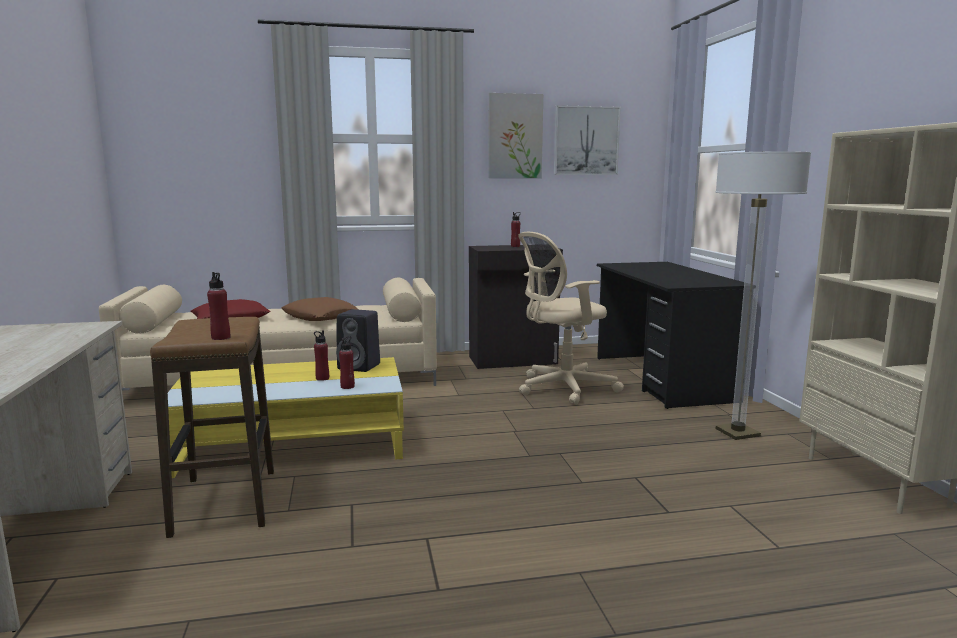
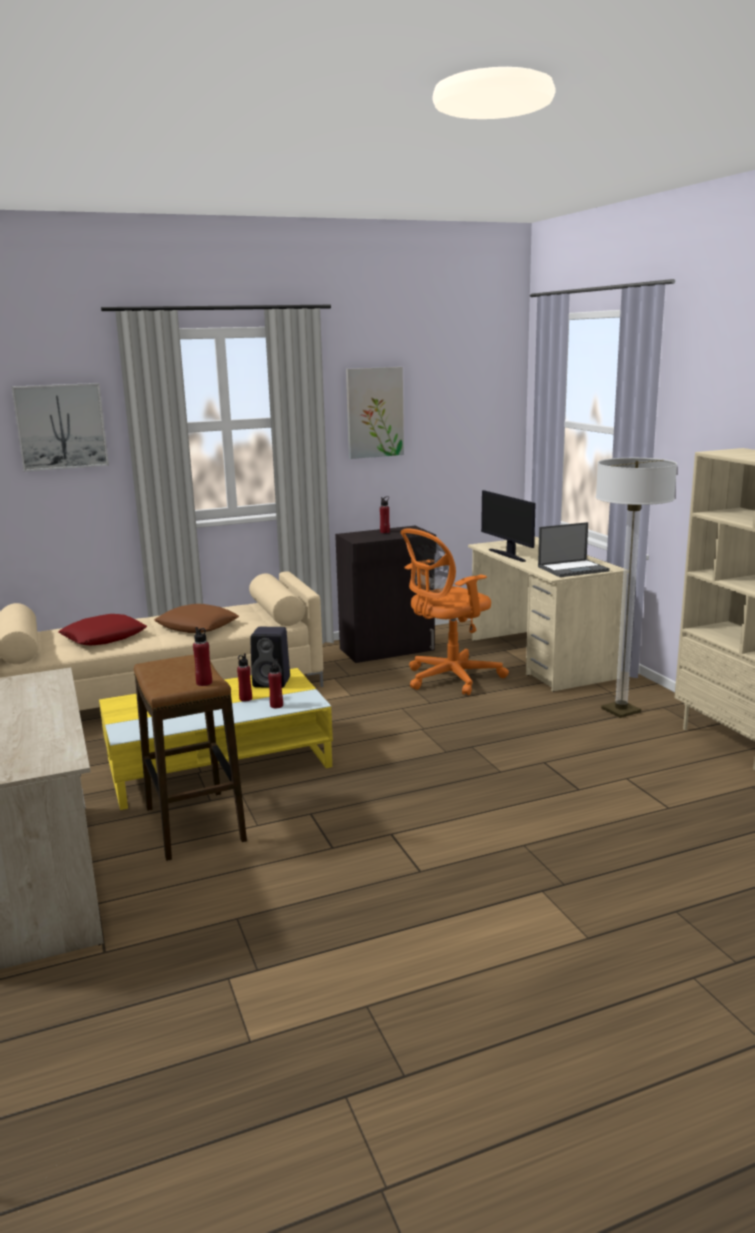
camera: 10 degrees left, 5 degrees up
beige office chair [518,232,624,405] -> orange office chair [400,528,509,695]
picture [554,105,621,175] -> picture moved to [11,383,109,472]
black desk [597,262,744,409] -> beige desk [468,537,624,692]
none -> monitor [481,490,536,562]
none -> laptop [538,522,610,577]

